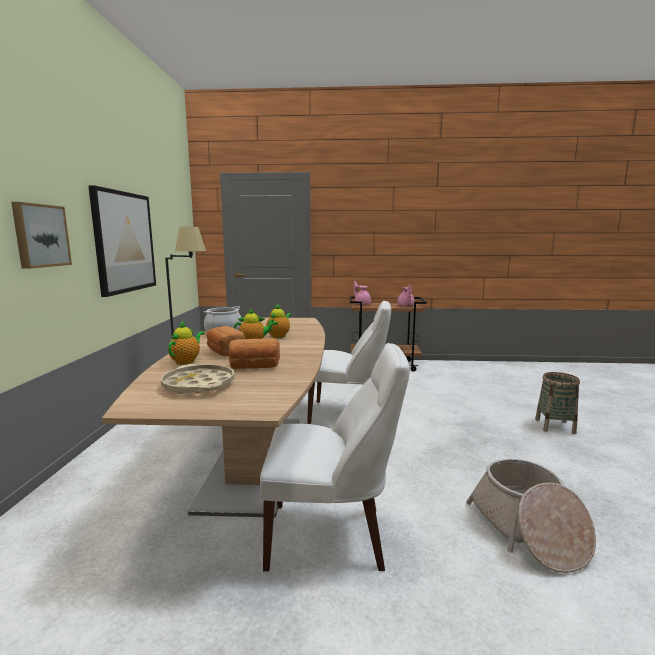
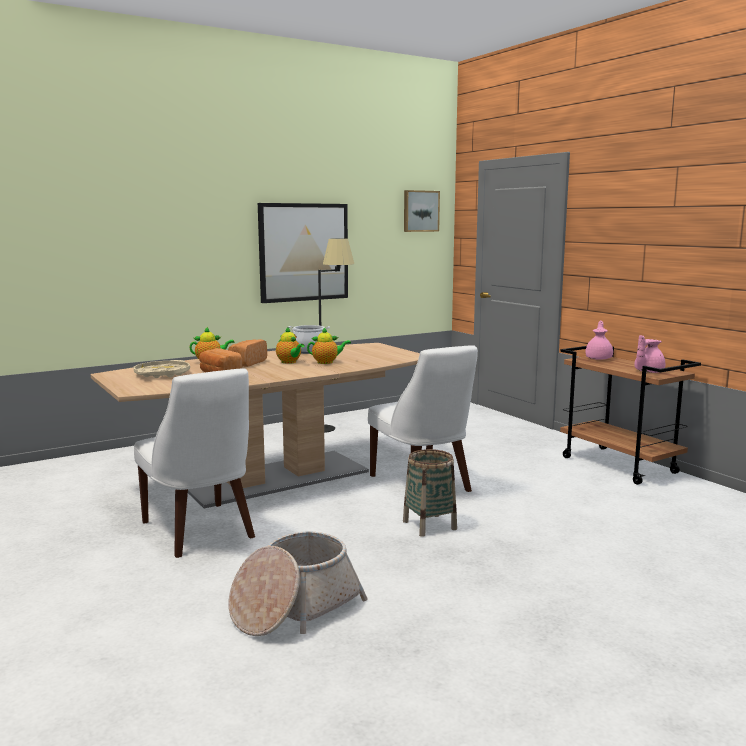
camera: 55 degrees right, 0 degrees up
picture [11,202,72,269] -> picture moved to [404,190,440,232]
basket [535,372,580,434] -> basket moved to [403,449,457,537]

